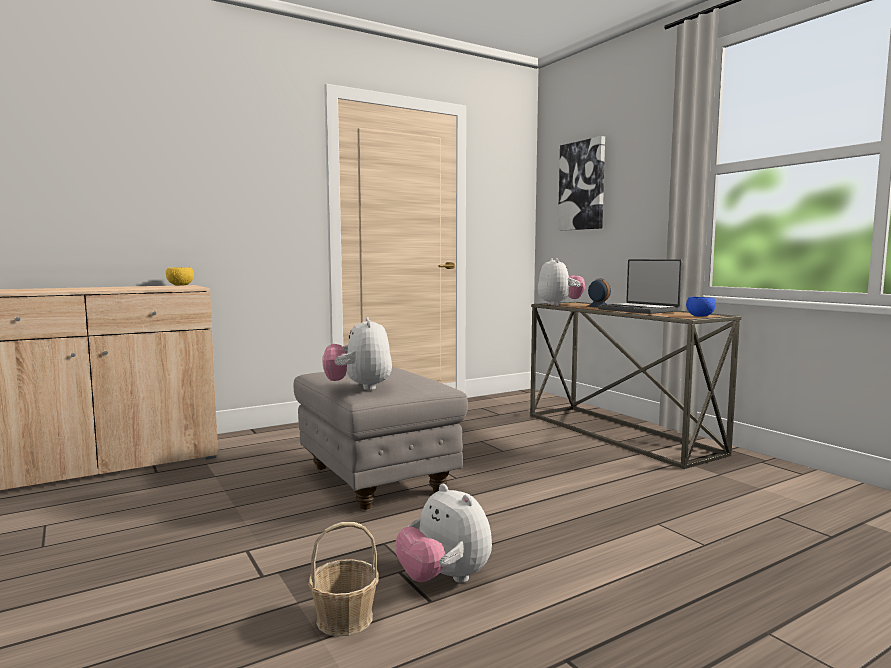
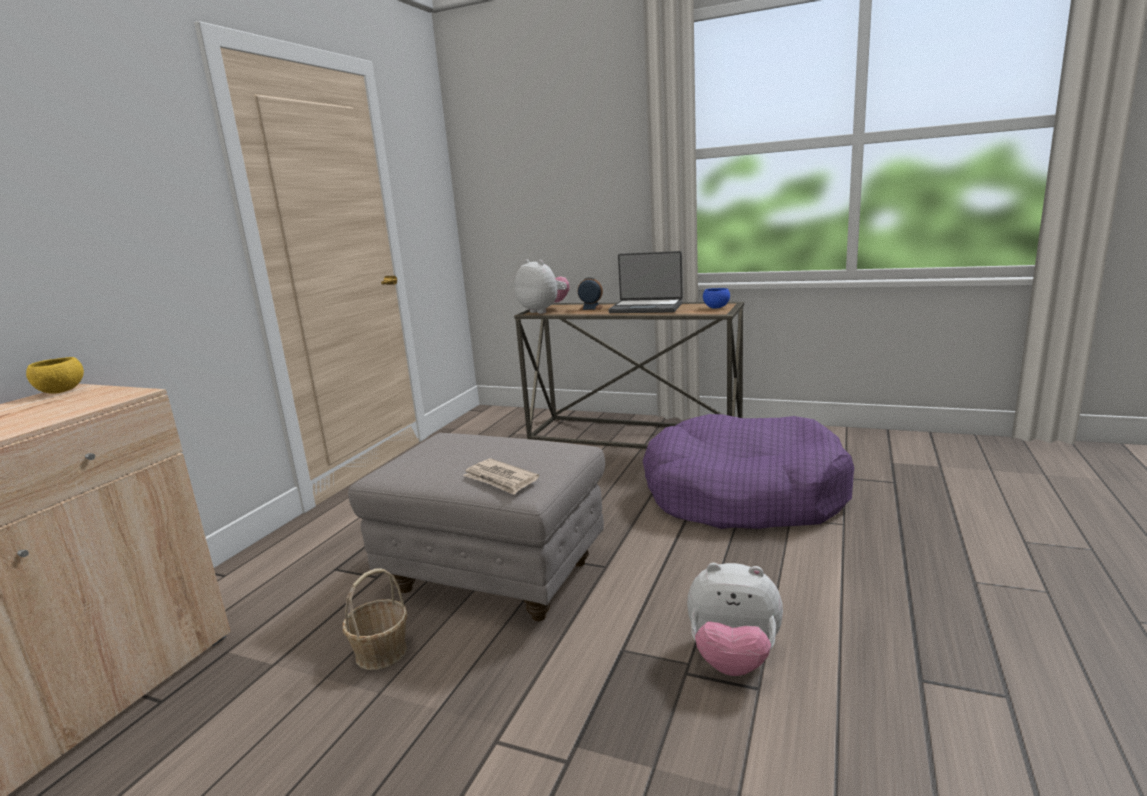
camera: 35 degrees left, 10 degrees up
basket [308,522,379,637] -> basket moved to [342,568,408,670]
plush toy [322,317,392,390] -> newspaper [463,458,539,495]
picture [558,136,605,231] -> none
none -> purple dog bed [643,414,854,529]

